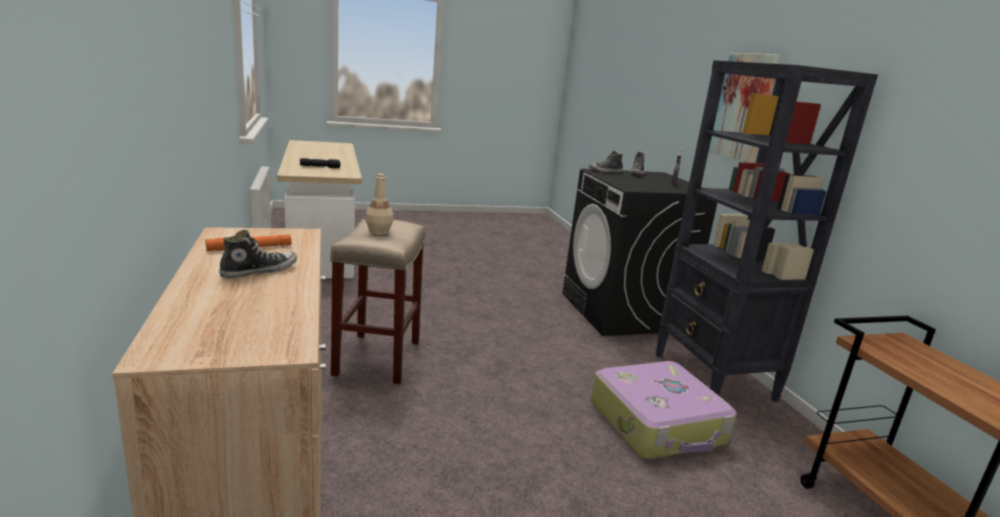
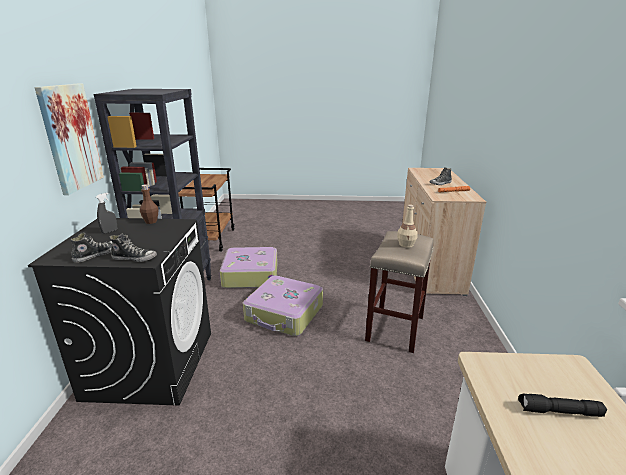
camera: 160 degrees left, 5 degrees up
none -> brown bottle [140,184,158,224]
none -> suitcase [243,275,323,336]

